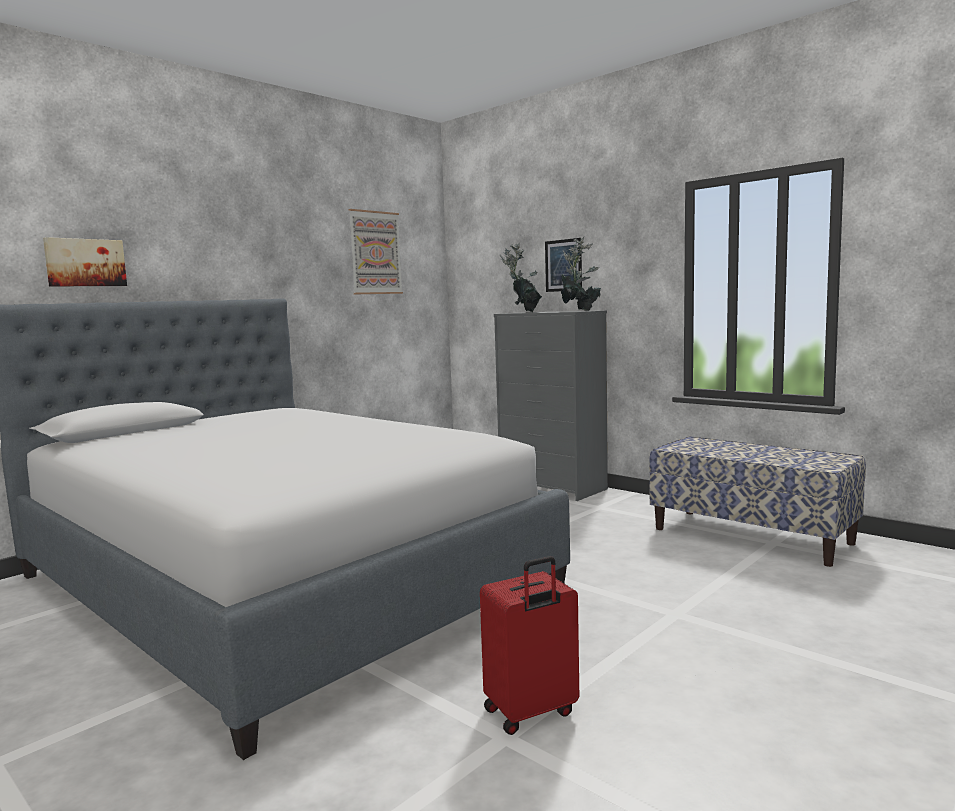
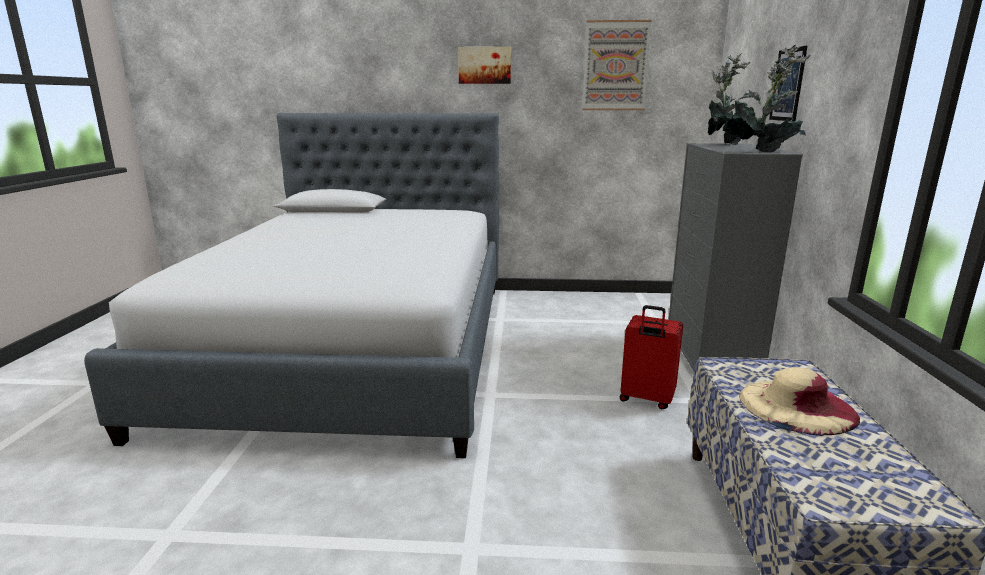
camera: 50 degrees right, 10 degrees up
picture [43,237,127,287] -> picture moved to [458,47,511,84]
red suitcase [480,556,579,735] -> red suitcase moved to [620,305,683,409]
none -> beige hat [739,367,860,436]

